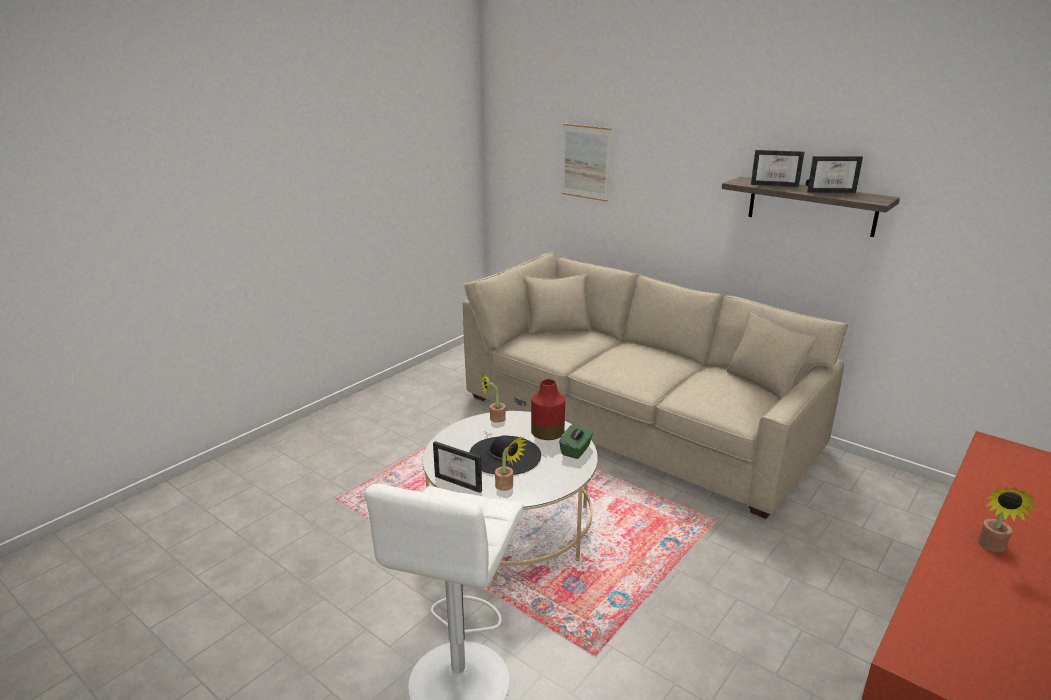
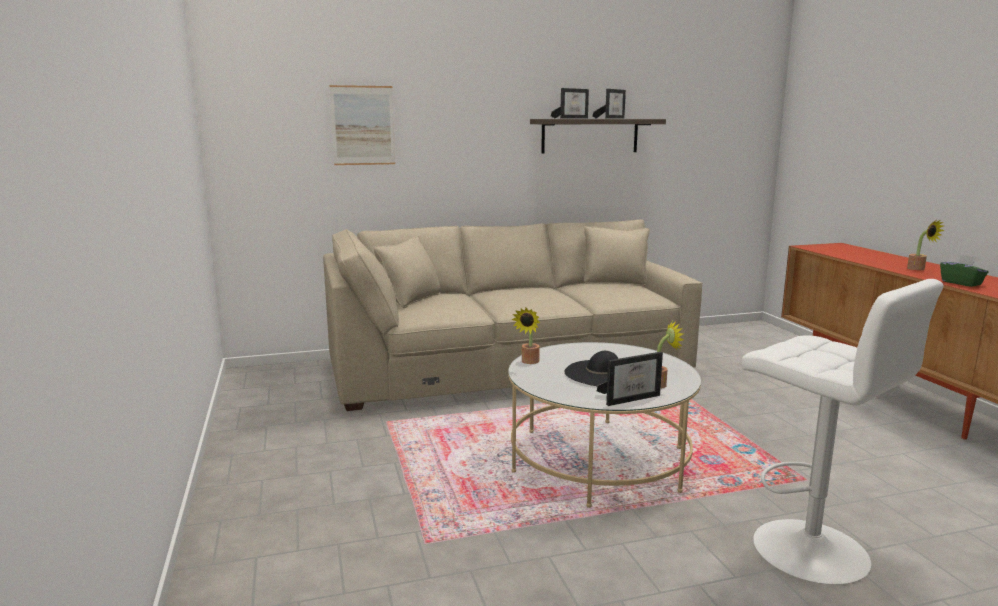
camera: 55 degrees left, 10 degrees down
red vase [531,379,565,440] -> none
green tissue box [559,424,593,459] -> green tissue box moved to [940,254,989,287]

